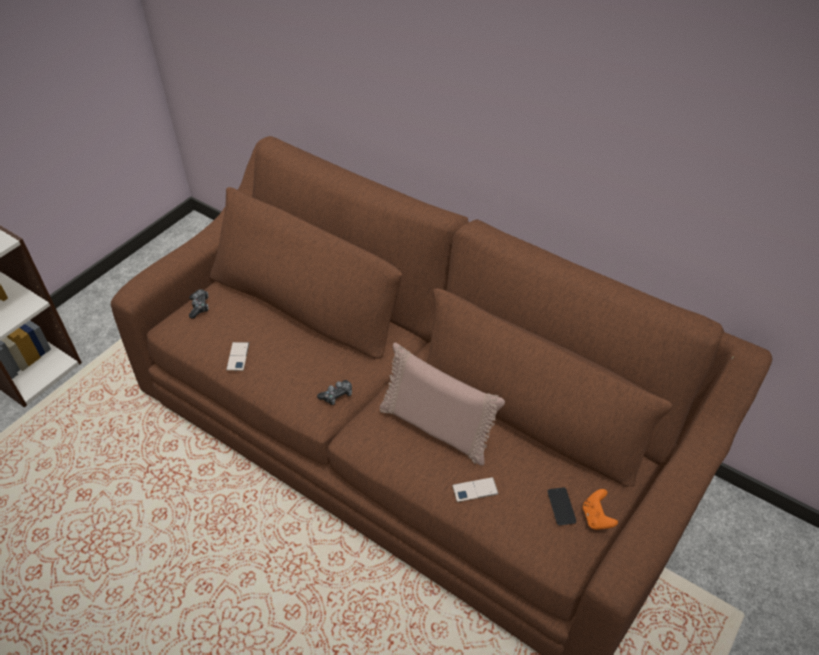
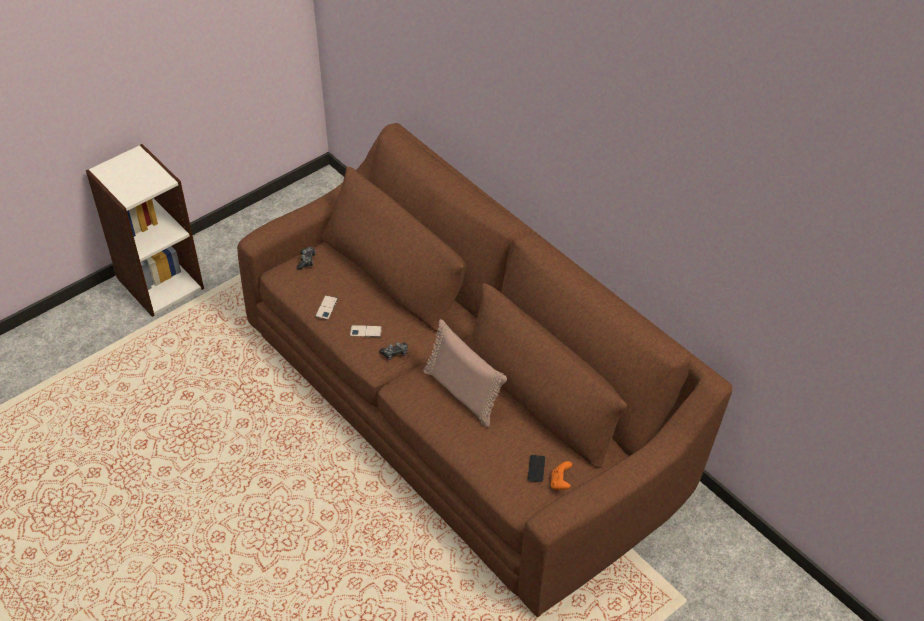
camera: 15 degrees right, 0 degrees up
phone [452,477,499,502] -> phone moved to [350,325,382,338]

